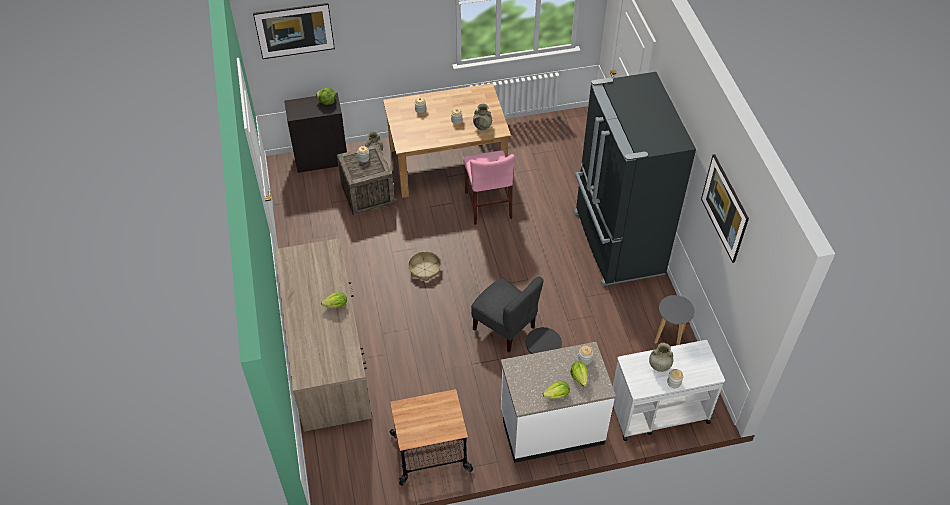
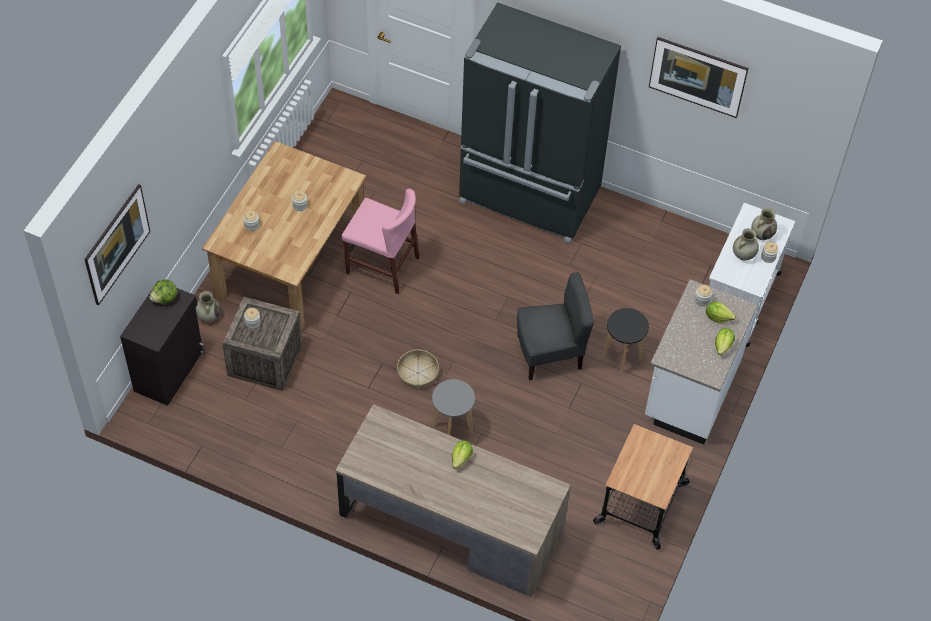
camera: 55 degrees left, 5 degrees up
beige vase [473,104,492,131] -> beige vase moved to [751,208,777,240]
grey stool [654,295,694,345] -> grey stool moved to [432,379,475,435]

